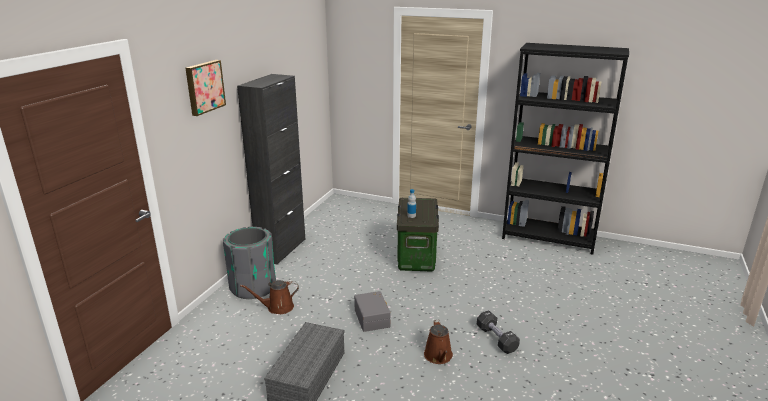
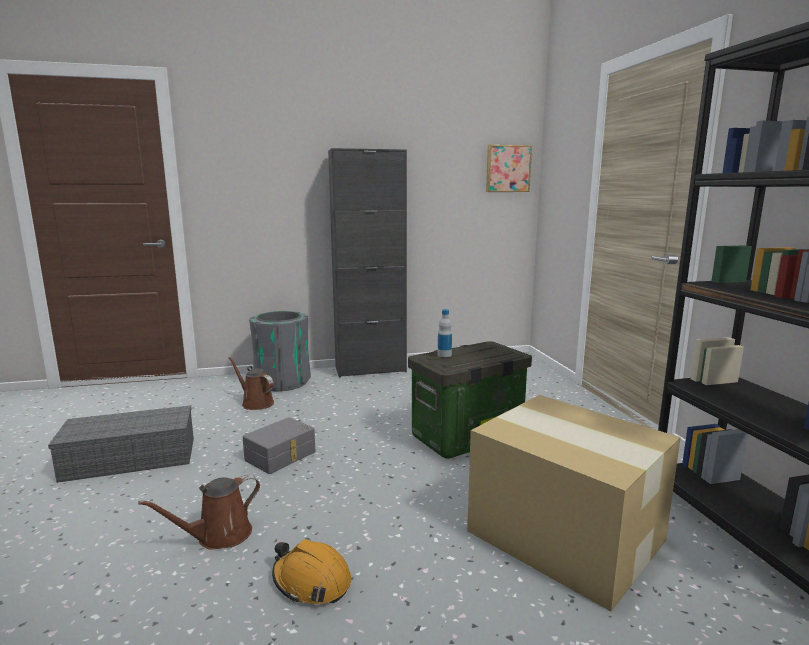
camera: 55 degrees right, 10 degrees down
picture [185,60,226,116] -> picture moved to [486,145,532,192]
black dumbbell [477,310,520,354] -> orange hard hat [272,539,351,604]
none -> cardboard box [467,395,681,611]

